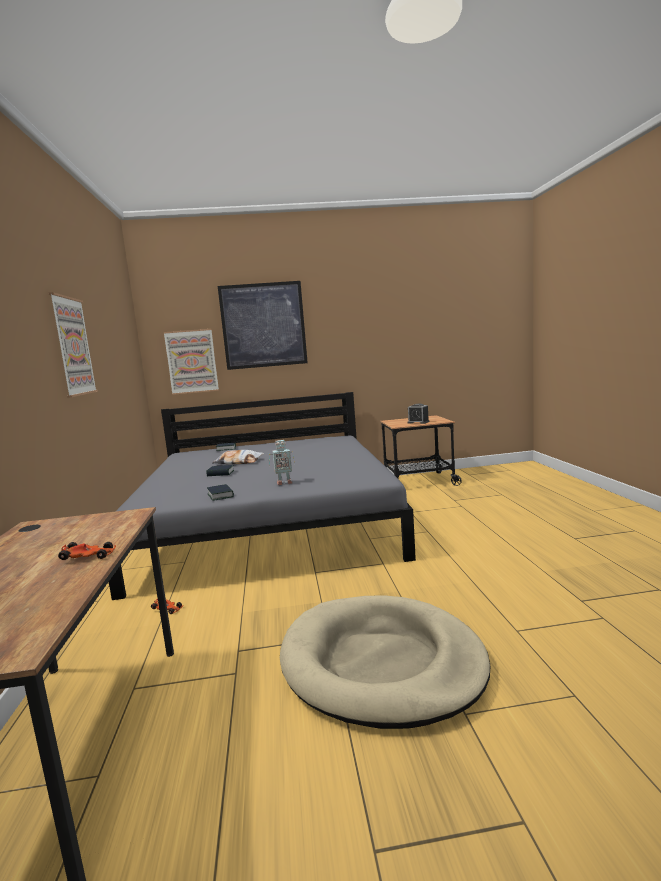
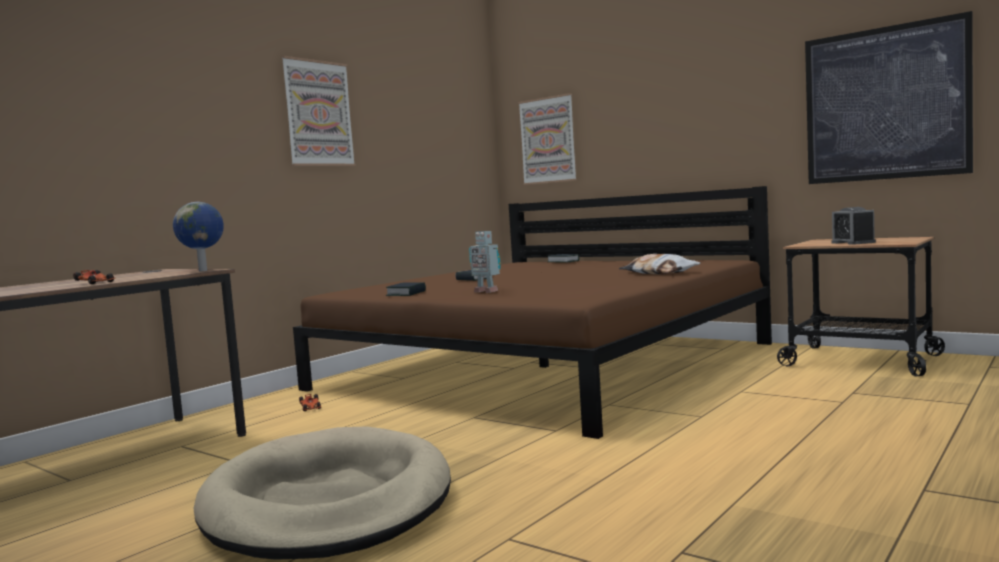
camera: 45 degrees right, 5 degrees down
grey bed [109,392,416,600] -> brown bed [293,186,772,439]
pillow [212,450,264,464] -> pillow moved to [619,254,701,274]
picture [218,281,308,370] -> picture moved to [805,11,973,184]
none -> globe [173,202,224,272]

